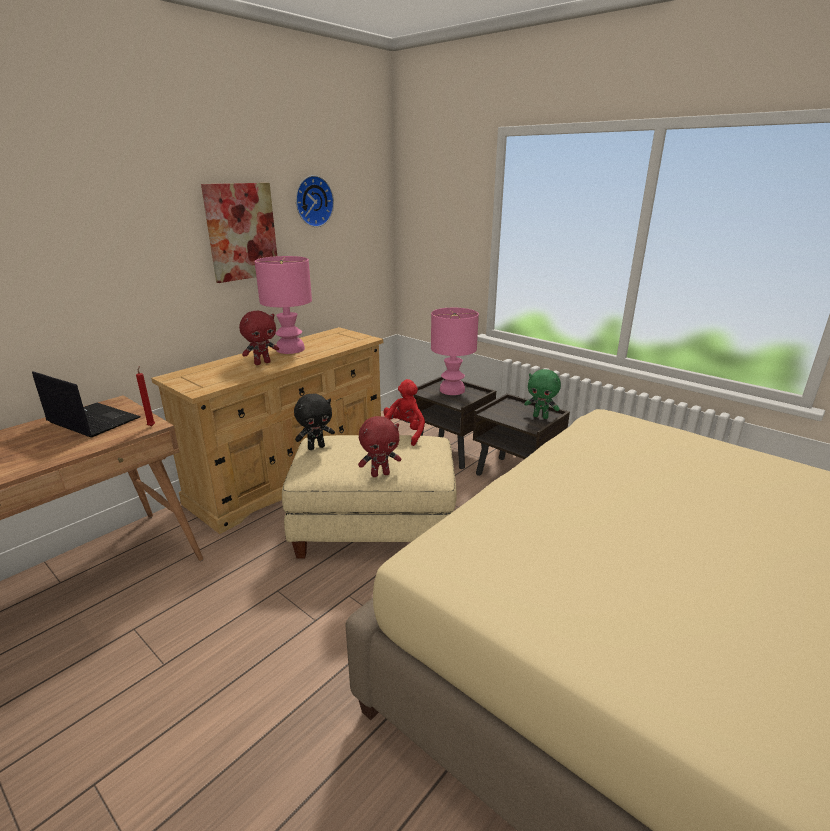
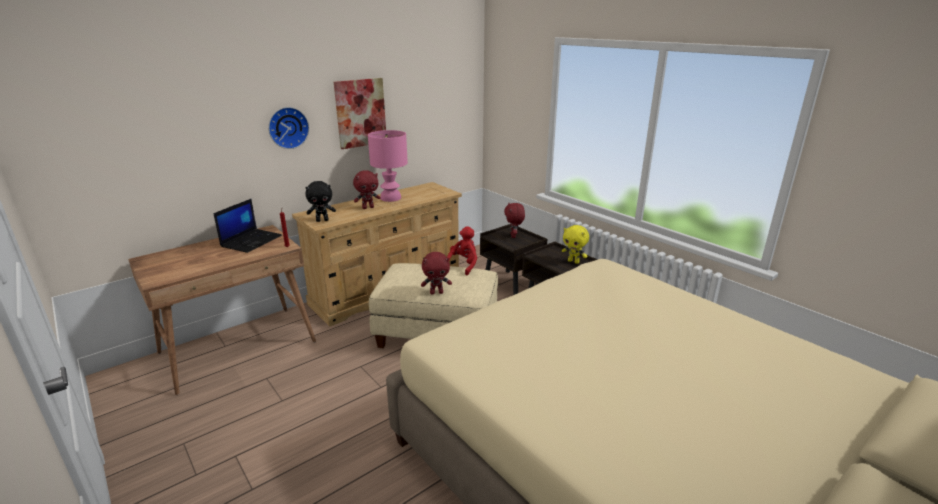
camera: 10 degrees right, 0 degrees up
laptop [32,371,141,438] -> laptop turned 75 degrees clockwise [214,199,282,253]
black plush toy [294,394,335,450] -> black plush toy moved to [305,181,336,222]
wall clock [296,175,334,227] -> wall clock moved to [268,107,309,149]
pink table lamp [431,308,479,395] -> red plush toy [504,203,525,238]
green plush toy [524,369,561,419] -> yellow plush toy [562,225,589,264]

